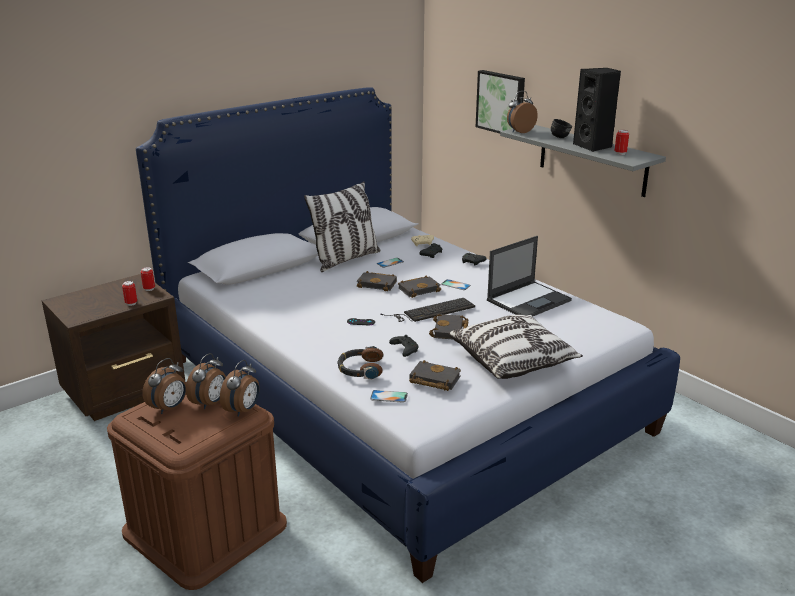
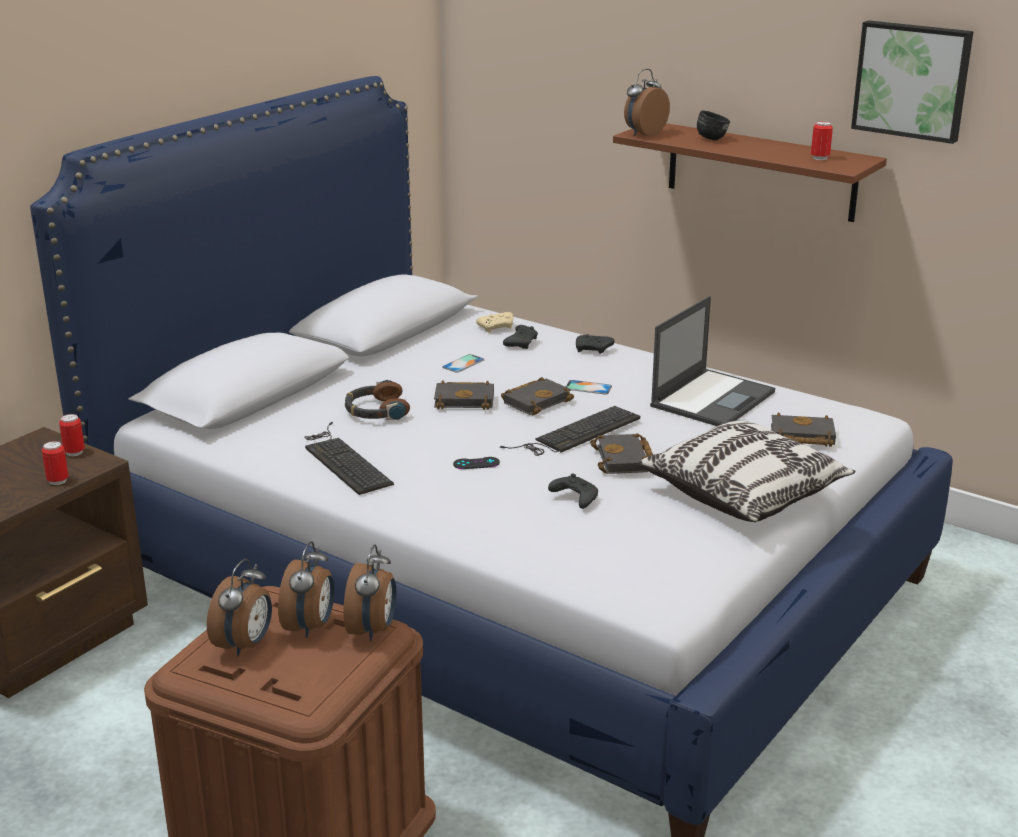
camera: 15 degrees left, 0 degrees up
pillow [304,181,381,272] -> none
headphones [337,346,383,379] -> headphones moved to [345,380,410,420]
phone [370,390,408,403] -> none
black book [409,360,461,391] -> black book moved to [771,413,836,447]
picture [476,70,525,134] -> picture moved to [851,20,973,144]
grey shelf [500,125,666,197] -> brown shelf [613,123,887,222]
black speaker [573,68,621,152] -> none
none -> keyboard [304,422,394,495]

